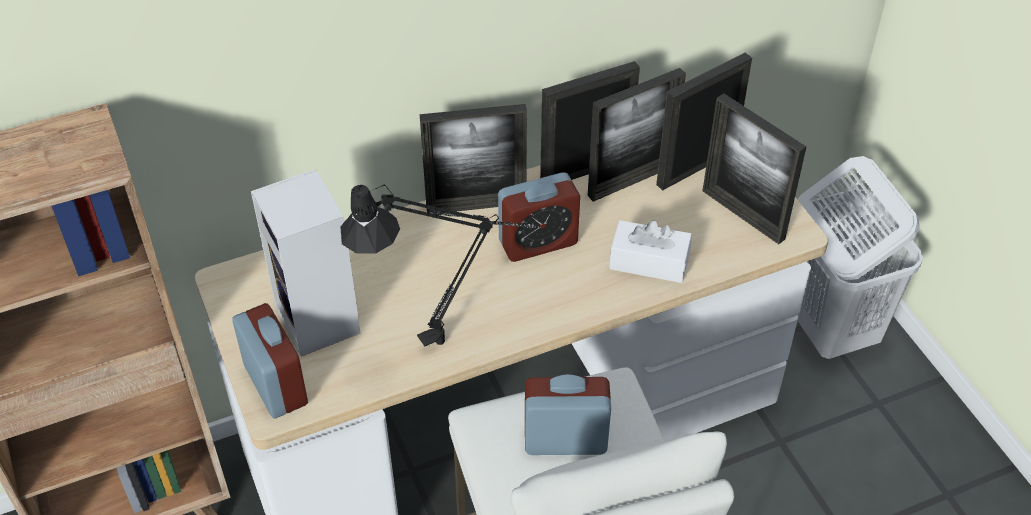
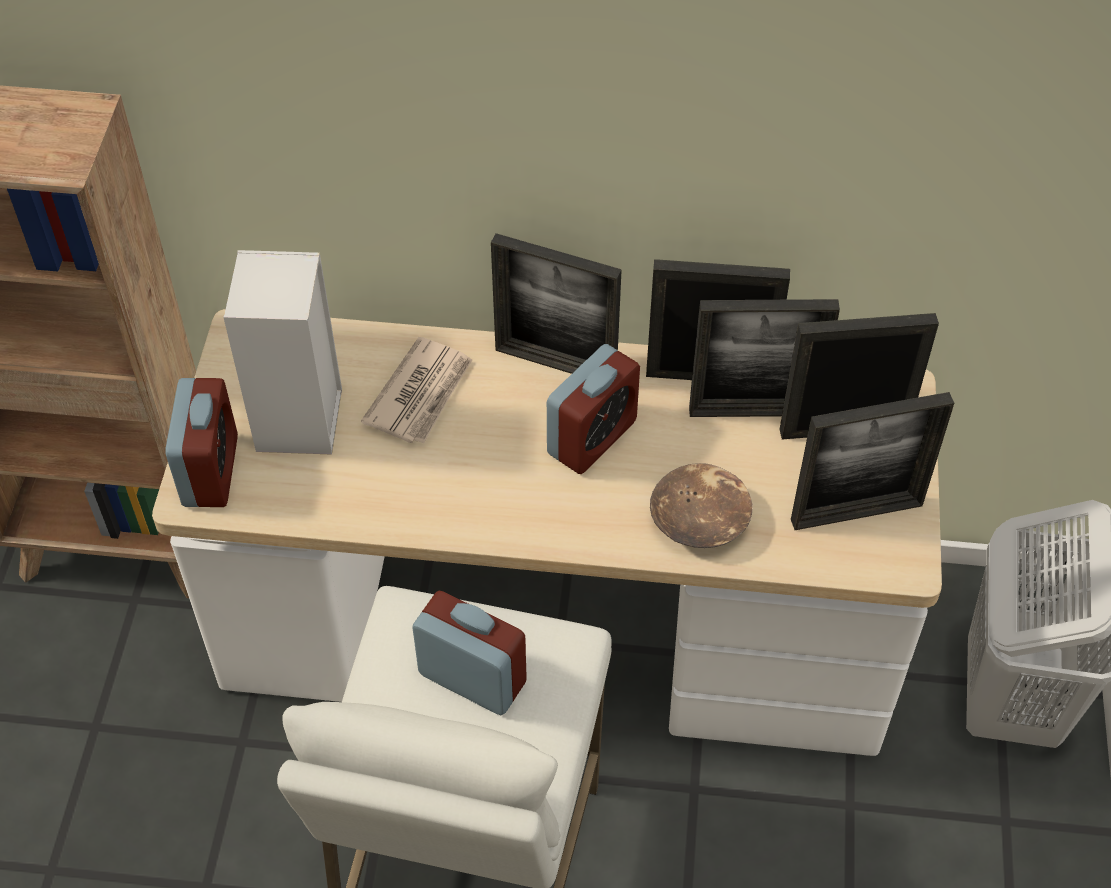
camera: 30 degrees right, 5 degrees up
black table lamp [340,184,540,347] -> none
alarm clock [498,172,580,262] -> alarm clock turned 60 degrees counterclockwise [547,344,640,474]
white tissue box [609,220,692,283] -> brown bowl [650,463,752,548]
picture frame [703,93,807,244] -> picture frame turned 90 degrees counterclockwise [791,392,954,530]
none -> newspaper [361,337,472,444]

